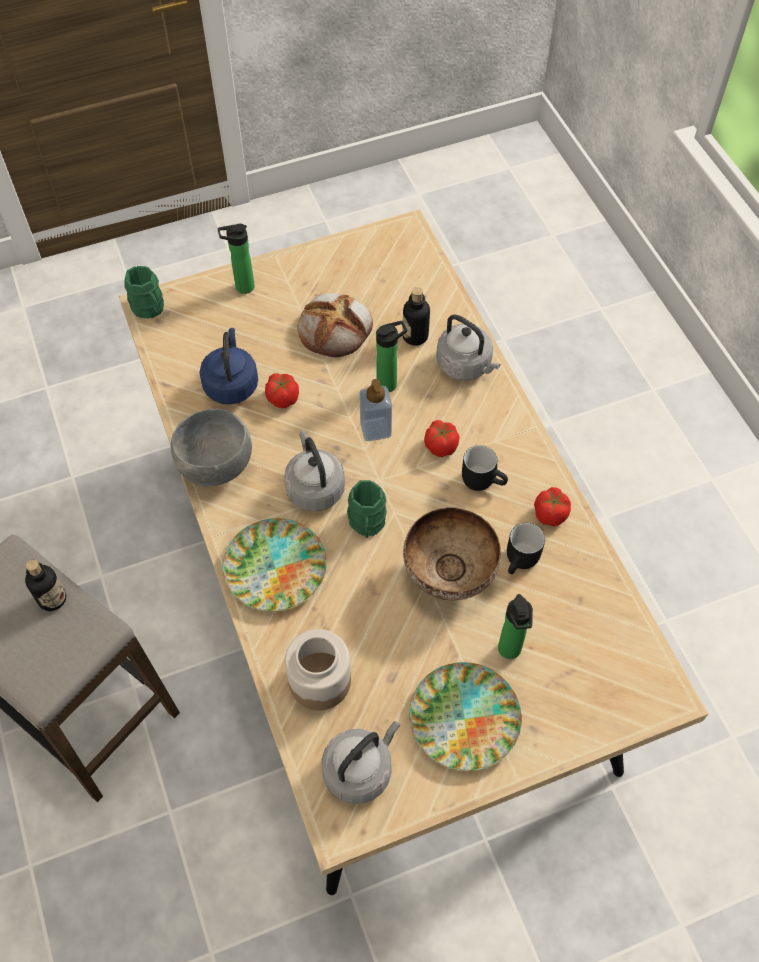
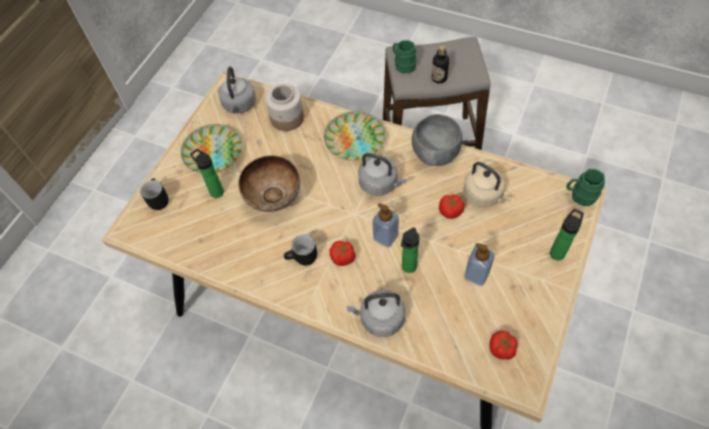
camera: 140 degrees right, 0 degrees up
blue kettle [200,328,258,404] -> beige kettle [463,162,512,208]
bread [298,293,373,357] -> soap dispenser [464,243,495,286]
green mug [347,480,387,538] -> green mug moved to [393,40,417,74]
bottle [403,287,430,346] -> none
black mug [507,523,545,574] -> black mug moved to [140,178,169,210]
tomato [534,487,571,527] -> tomato moved to [489,331,518,360]

